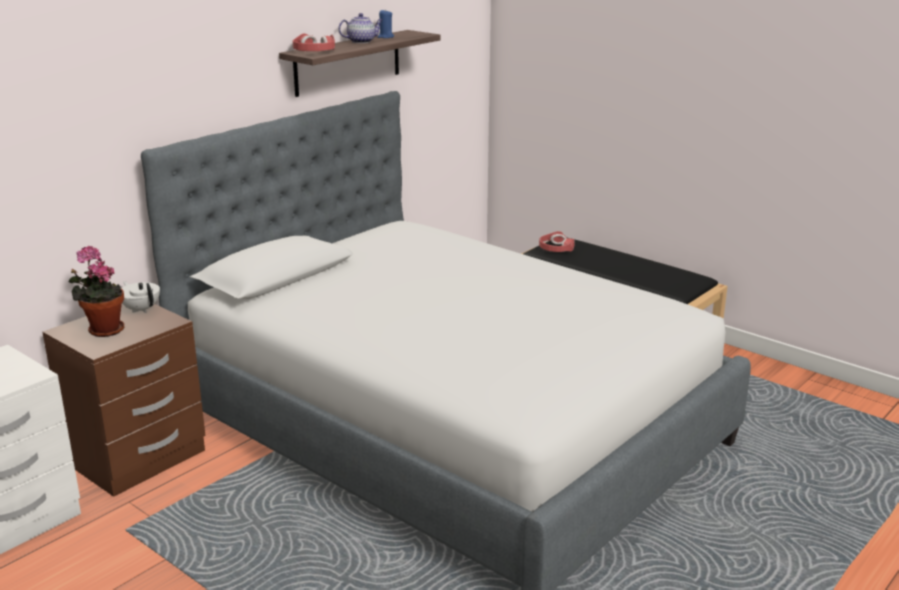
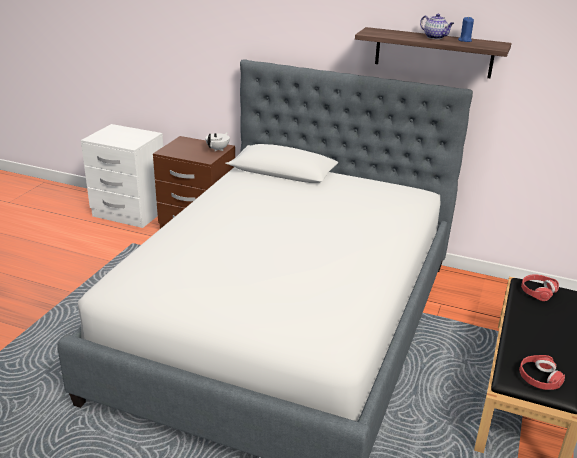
camera: 70 degrees right, 5 degrees up
potted plant [68,246,124,337] -> none
red headphones [293,34,335,51] -> red headphones moved to [519,355,565,390]

